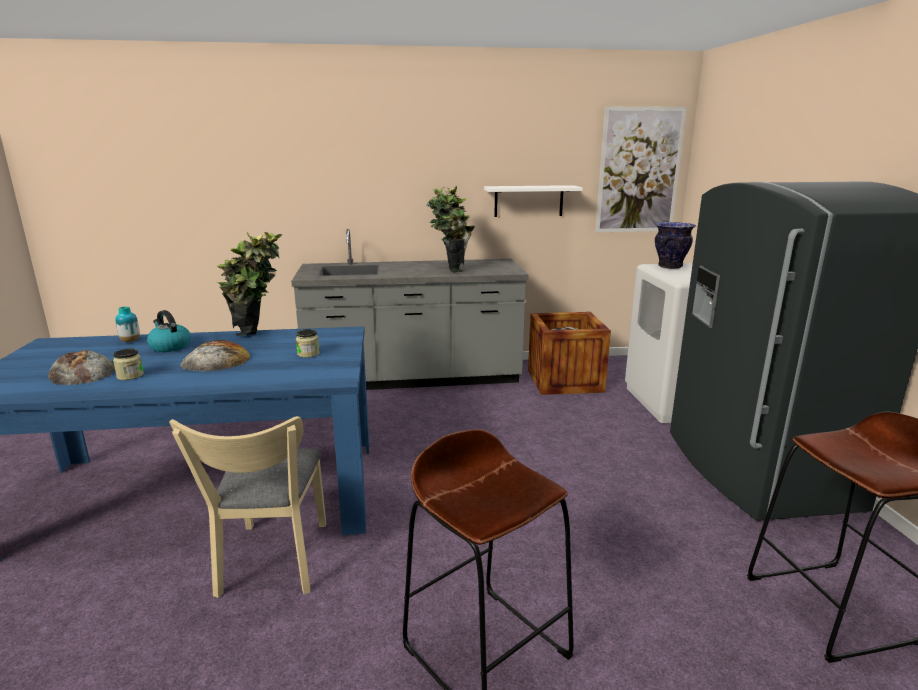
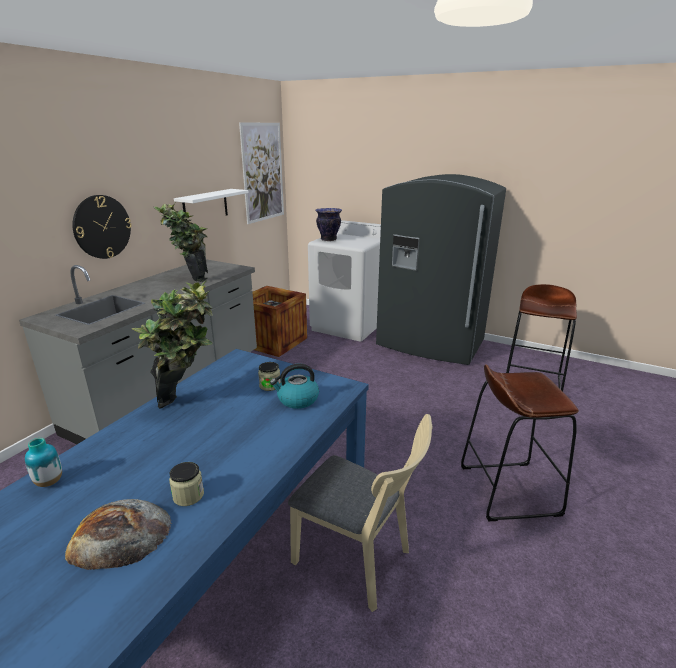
camera: 55 degrees left, 5 degrees up
kettle [147,310,191,352] -> kettle moved to [270,363,319,409]
bread [180,340,250,371] -> none
none -> wall clock [72,195,132,259]

